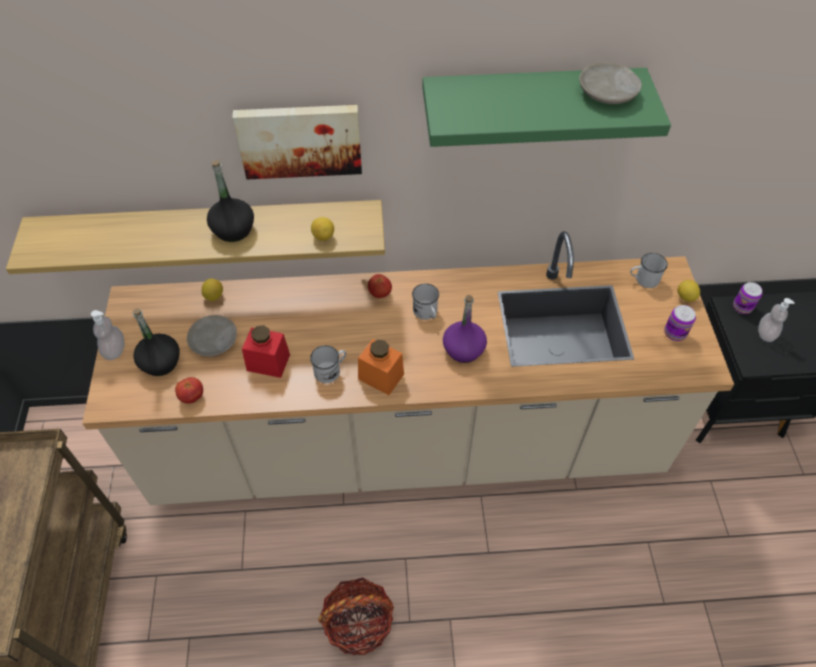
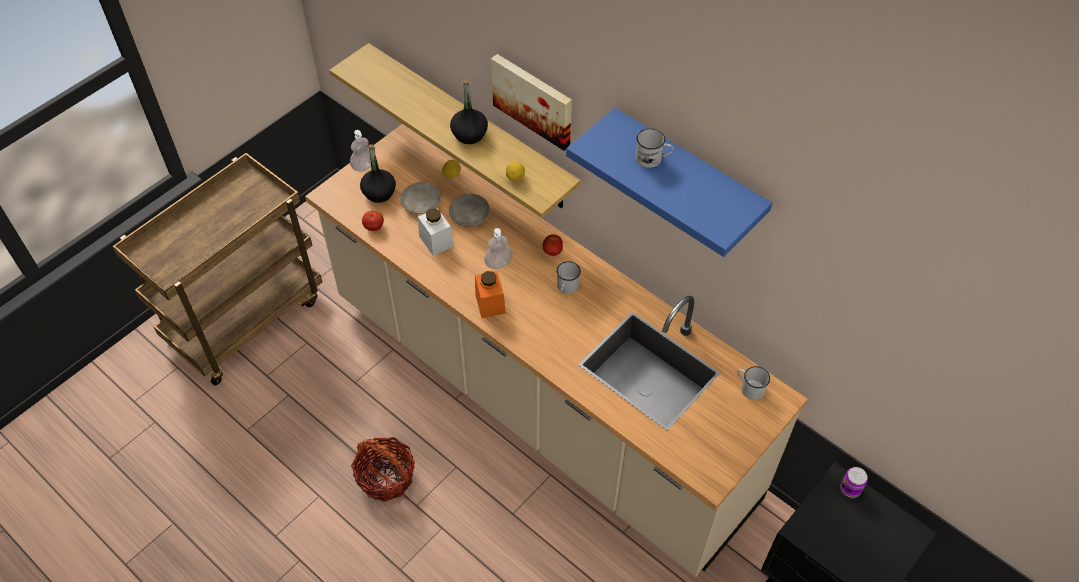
camera: 45 degrees right, 0 degrees up
red jar [242,325,290,378] -> white jar [418,208,454,256]
white mug [310,345,346,383] -> white mug moved to [636,128,674,168]
green shelf [422,68,671,147] -> blue shelf [566,108,772,257]
purple bottle [443,295,487,363] -> none
beige plate [579,63,642,104] -> beige plate moved to [449,194,490,227]
can [664,305,696,341] -> none
lemon [677,280,700,302] -> none
soap dispenser [758,298,795,342] -> soap dispenser moved to [484,228,513,269]

